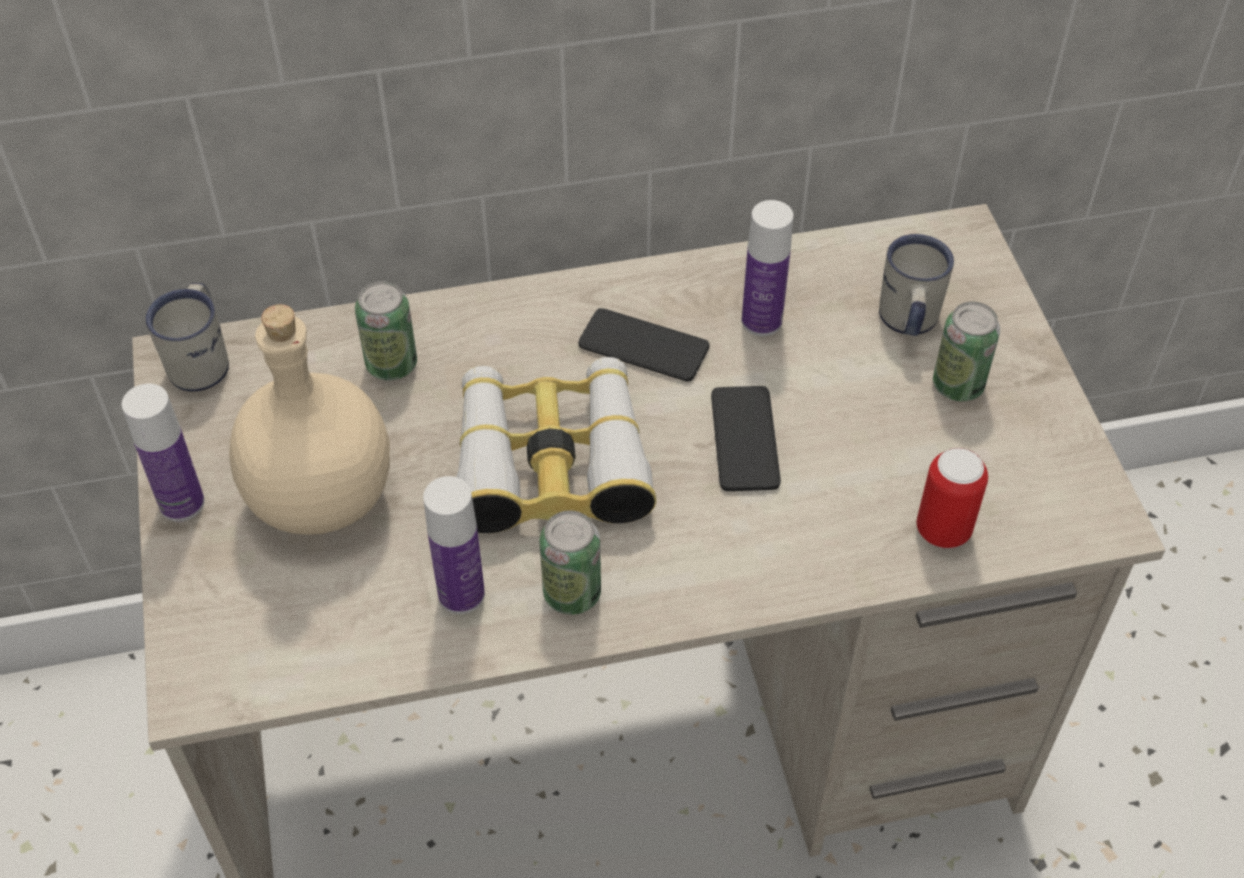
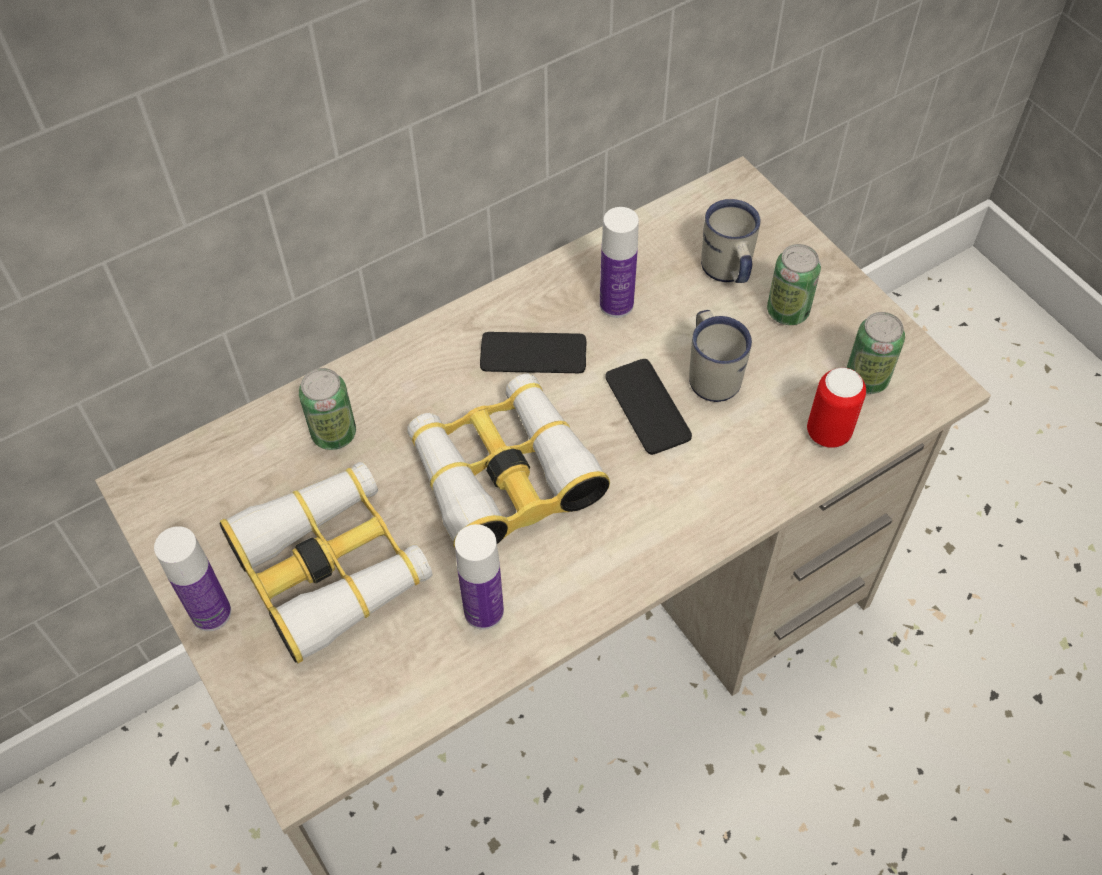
camera: 20 degrees left, 5 degrees up
white mug [146,283,229,392] -> white mug moved to [689,310,752,402]
beige bottle [229,304,390,535] -> binoculars [219,462,433,663]
can [539,510,601,615] -> can moved to [847,312,905,394]

